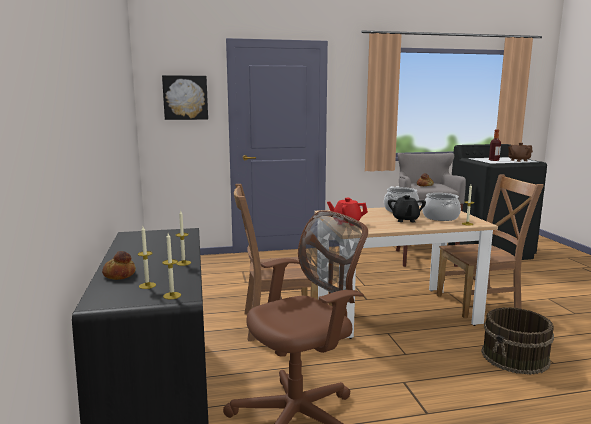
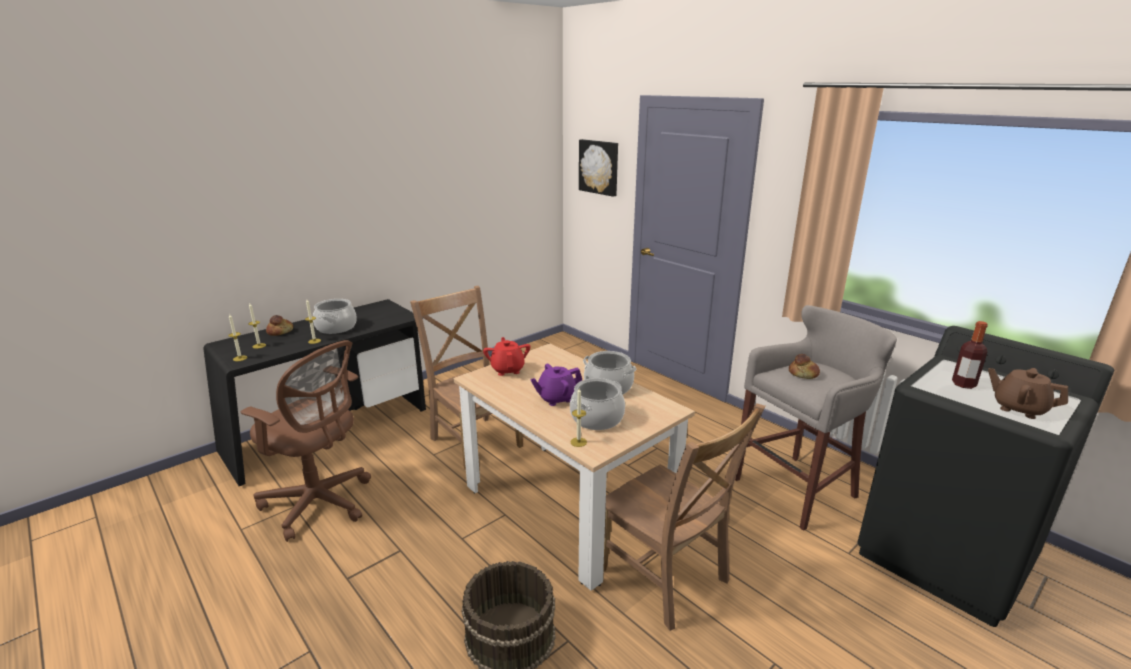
camera: 60 degrees right, 10 degrees up
black teapot [388,195,426,222] -> purple teapot [530,364,582,406]
none -> cooking pot [313,299,357,334]

